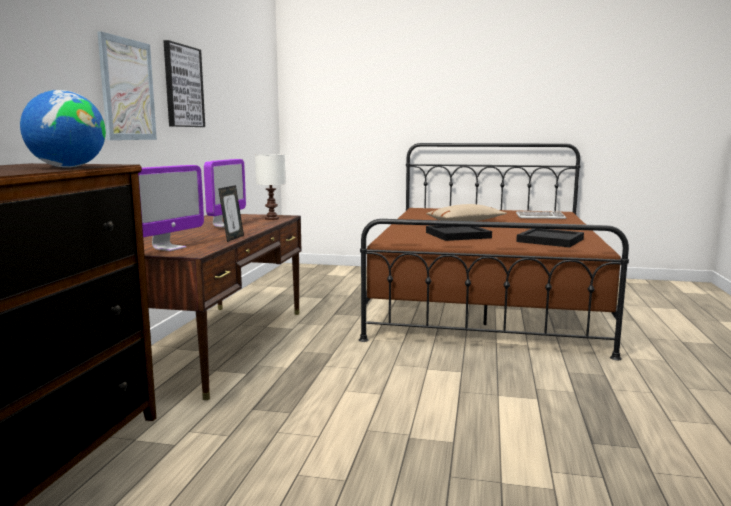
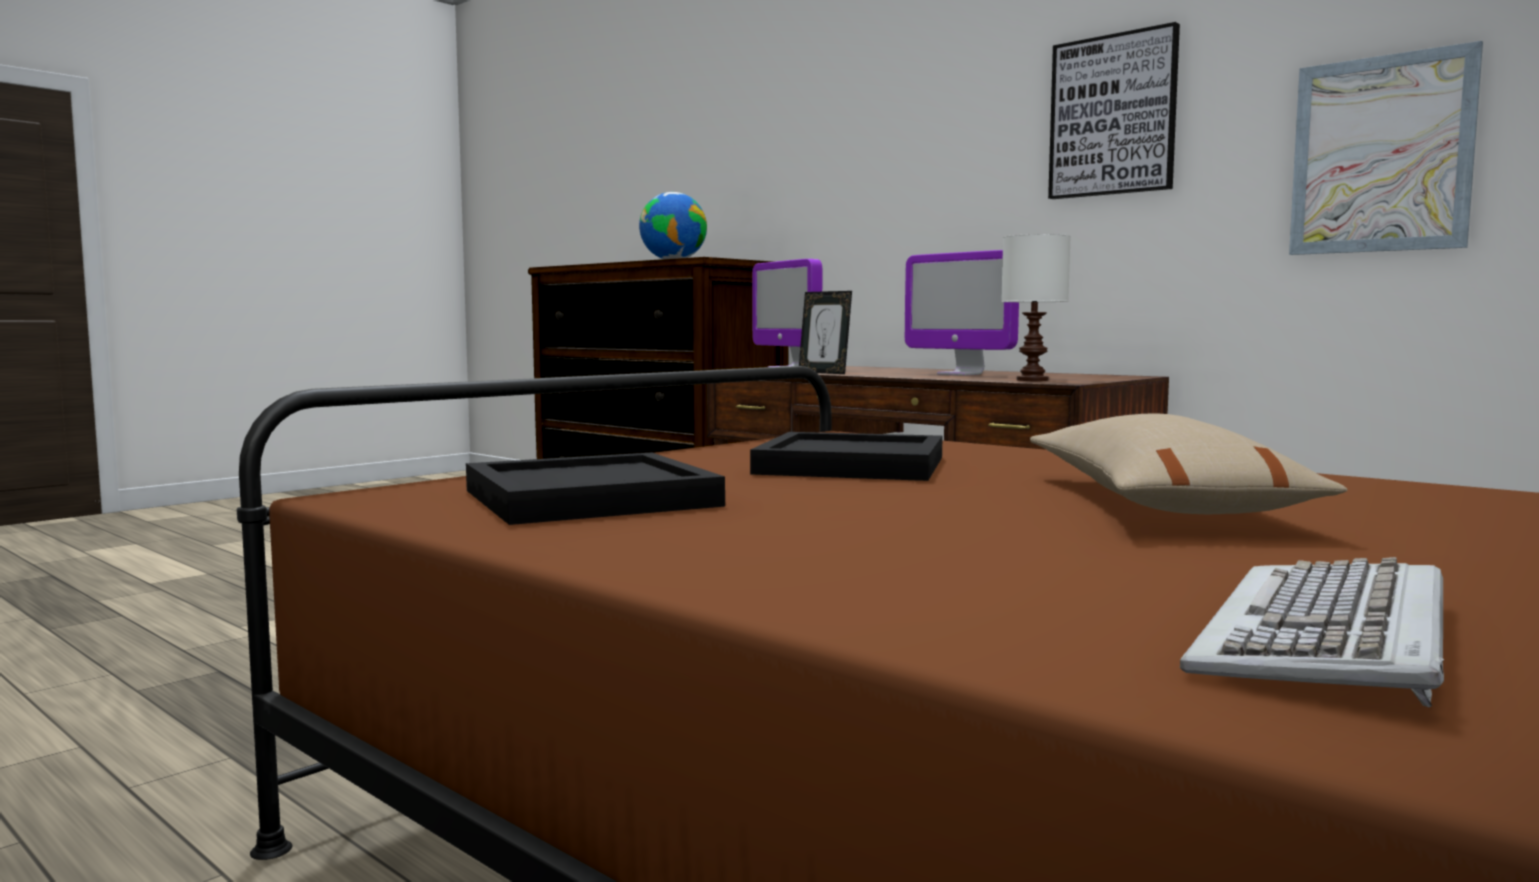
camera: 120 degrees right, 5 degrees down
picture [97,31,157,140] -> picture moved to [1289,41,1483,255]

